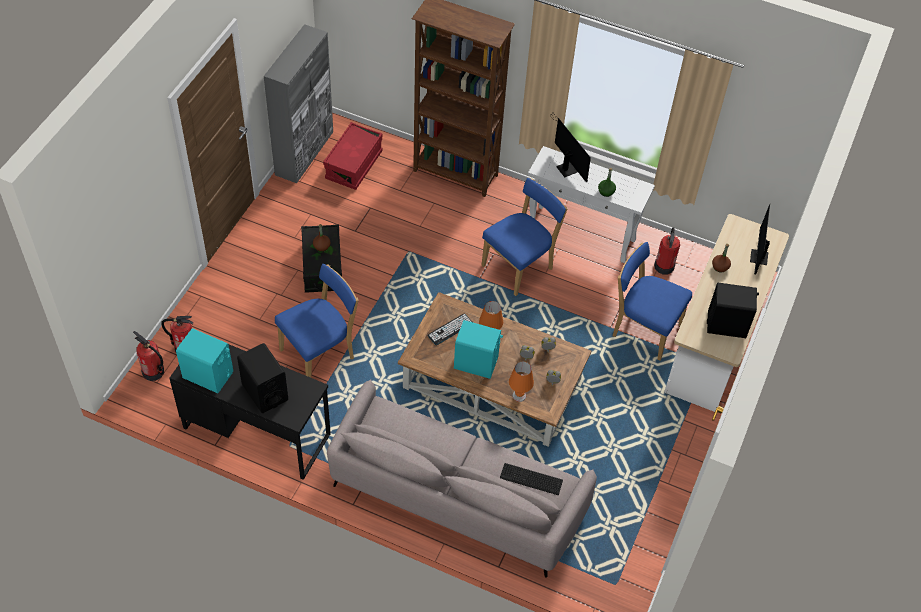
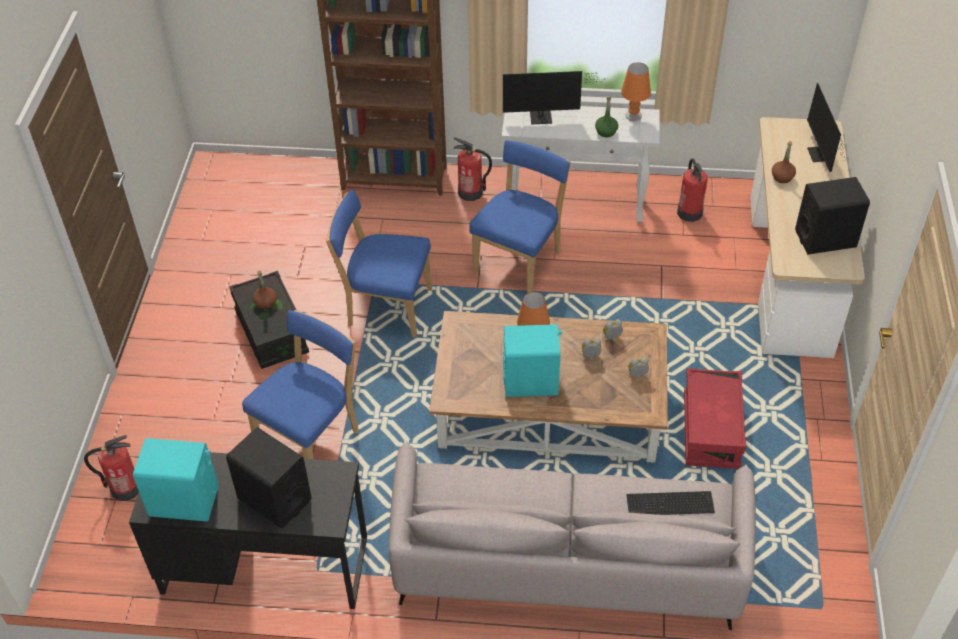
camera: 15 degrees left, 5 degrees down
fire extinguisher [133,331,164,381] -> fire extinguisher moved to [454,137,492,201]
grey cabinet [264,24,333,183] -> none
red storage box [323,122,383,190] -> red storage box moved to [684,368,746,469]
keyboard [428,313,472,345] -> none
orange table lamp [509,361,534,402] -> orange table lamp moved to [621,62,651,121]
monitor [551,113,591,182] -> monitor turned 135 degrees clockwise [503,71,607,124]
blue chair [613,242,692,361] -> blue chair moved to [326,189,432,337]

